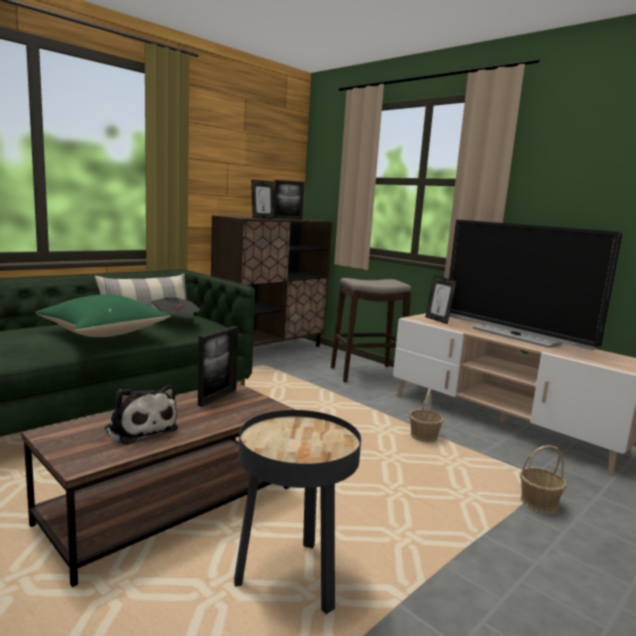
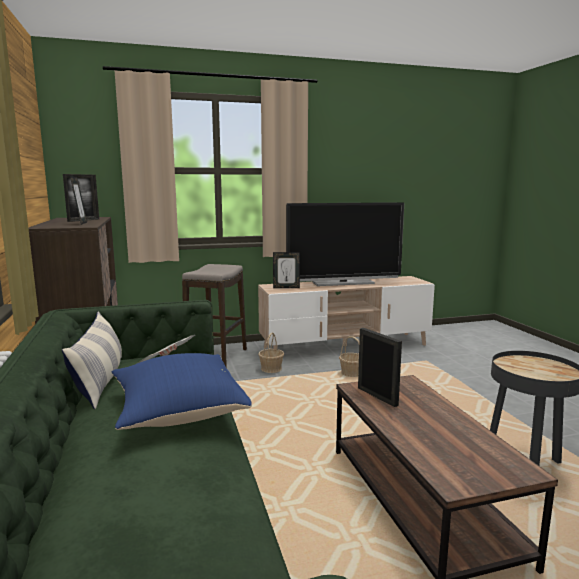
camera: 60 degrees left, 0 degrees up
green pillow [35,294,171,337] -> blue pillow [112,353,252,430]
plush toy [105,384,178,445] -> none
basket [520,445,566,514] -> basket moved to [258,332,284,373]

